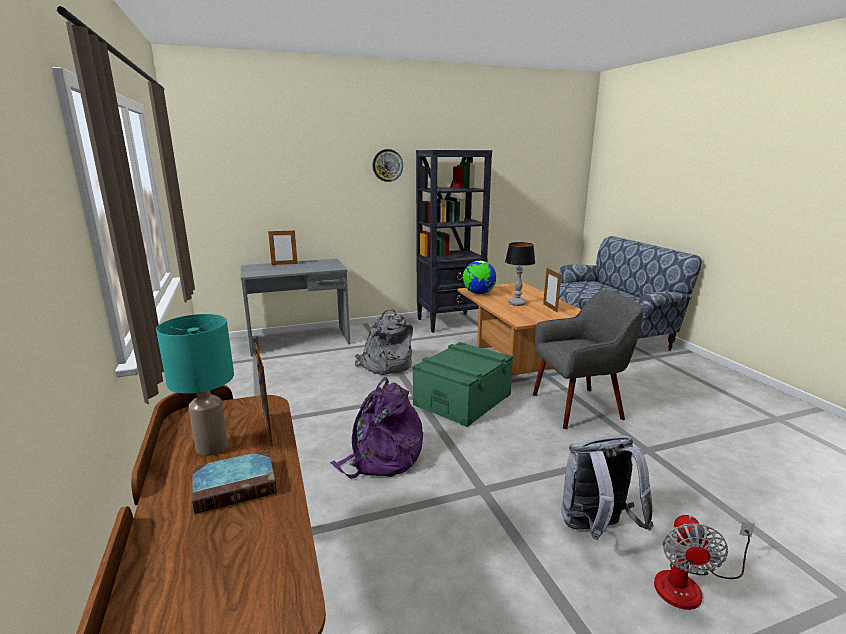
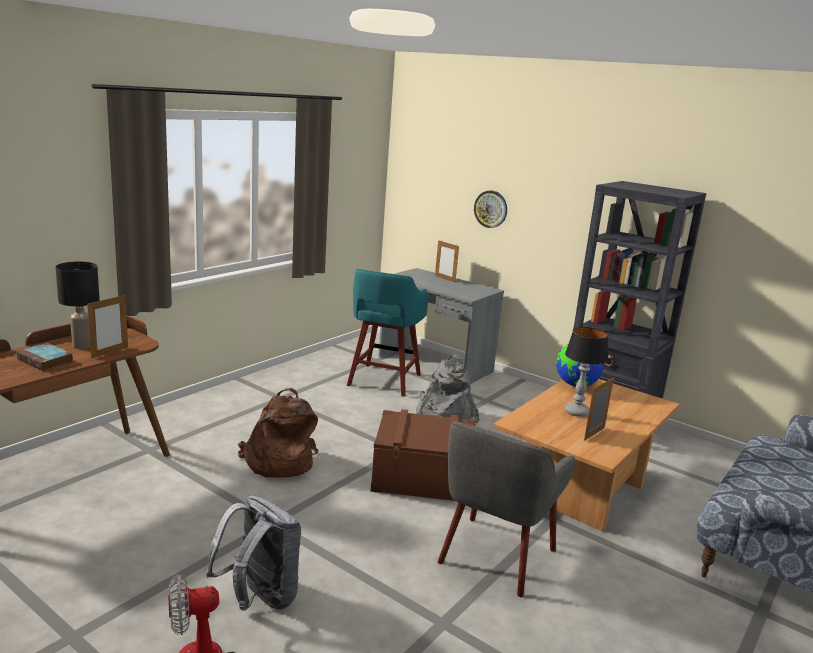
camera: 55 degrees right, 0 degrees up
turquoise table lamp [156,314,234,456] -> black table lamp [55,262,100,349]
purple backpack [330,377,423,478] -> brown backpack [238,388,318,477]
wall clock [372,149,403,182] -> wall clock moved to [474,190,507,228]
green storage box [413,342,513,427] -> brown storage box [370,409,475,501]
grey armchair [533,290,644,429] -> grey armchair turned 75 degrees clockwise [438,421,575,597]
none -> turquoise stool [347,269,428,397]

